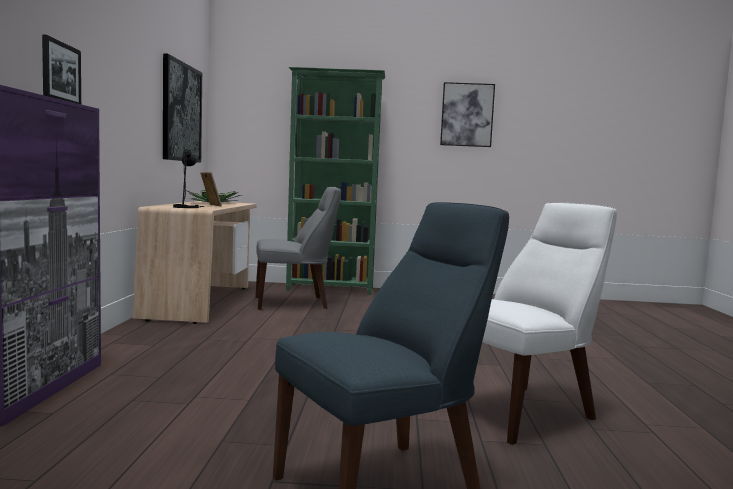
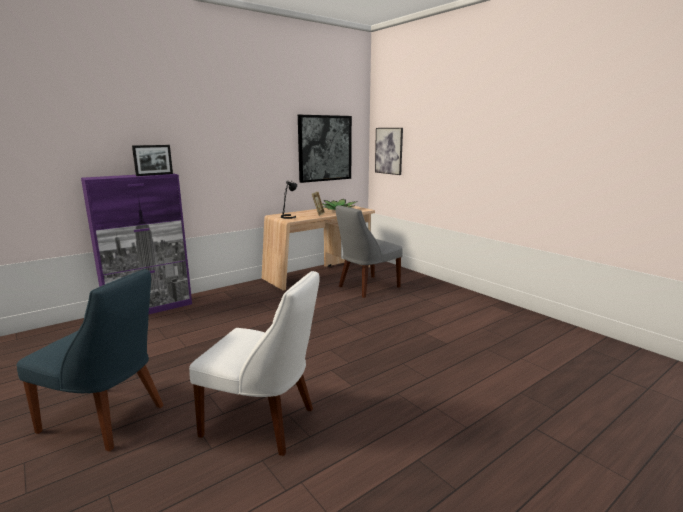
camera: 50 degrees right, 10 degrees up
grey chair [255,187,341,310] -> grey chair turned 105 degrees clockwise [335,205,403,298]
green bookcase [286,67,385,295] -> none
picture [440,82,495,147] -> picture moved to [375,128,403,175]

